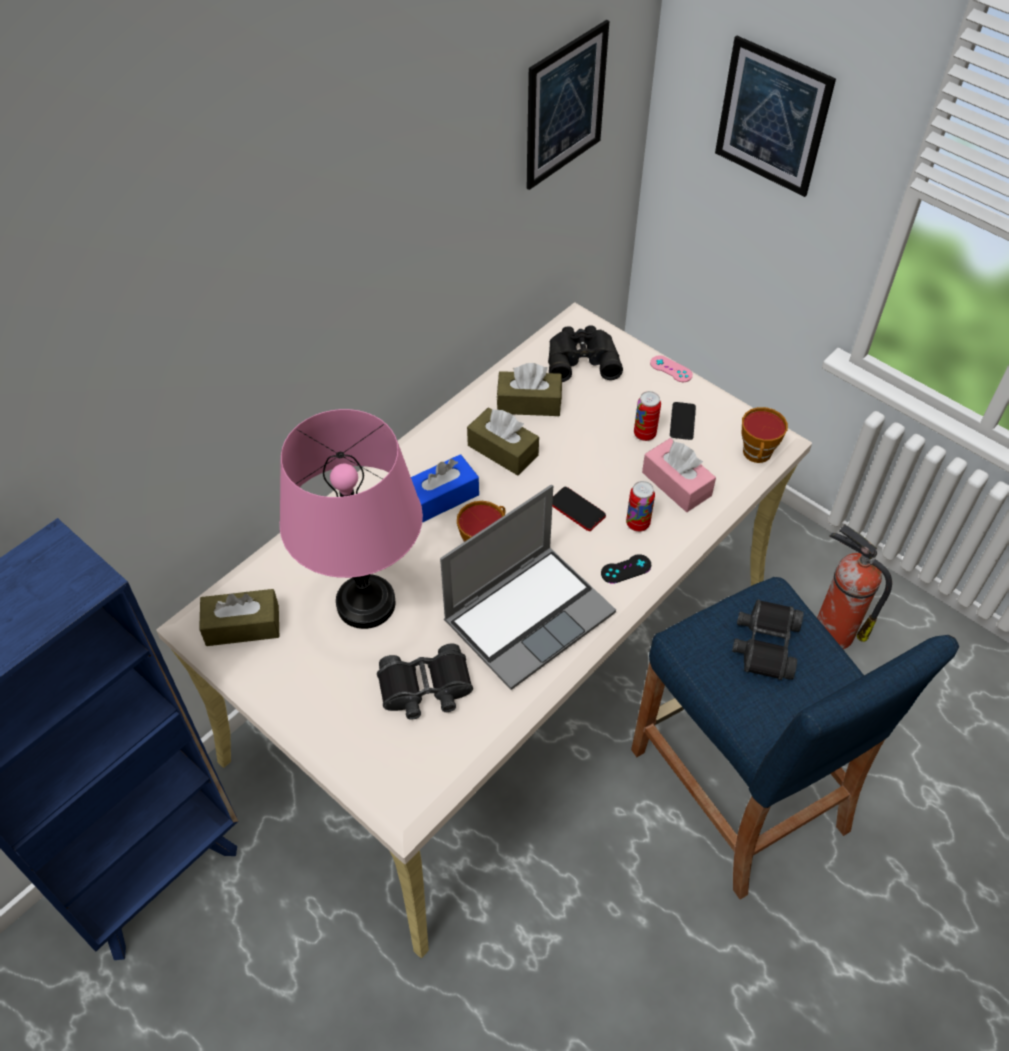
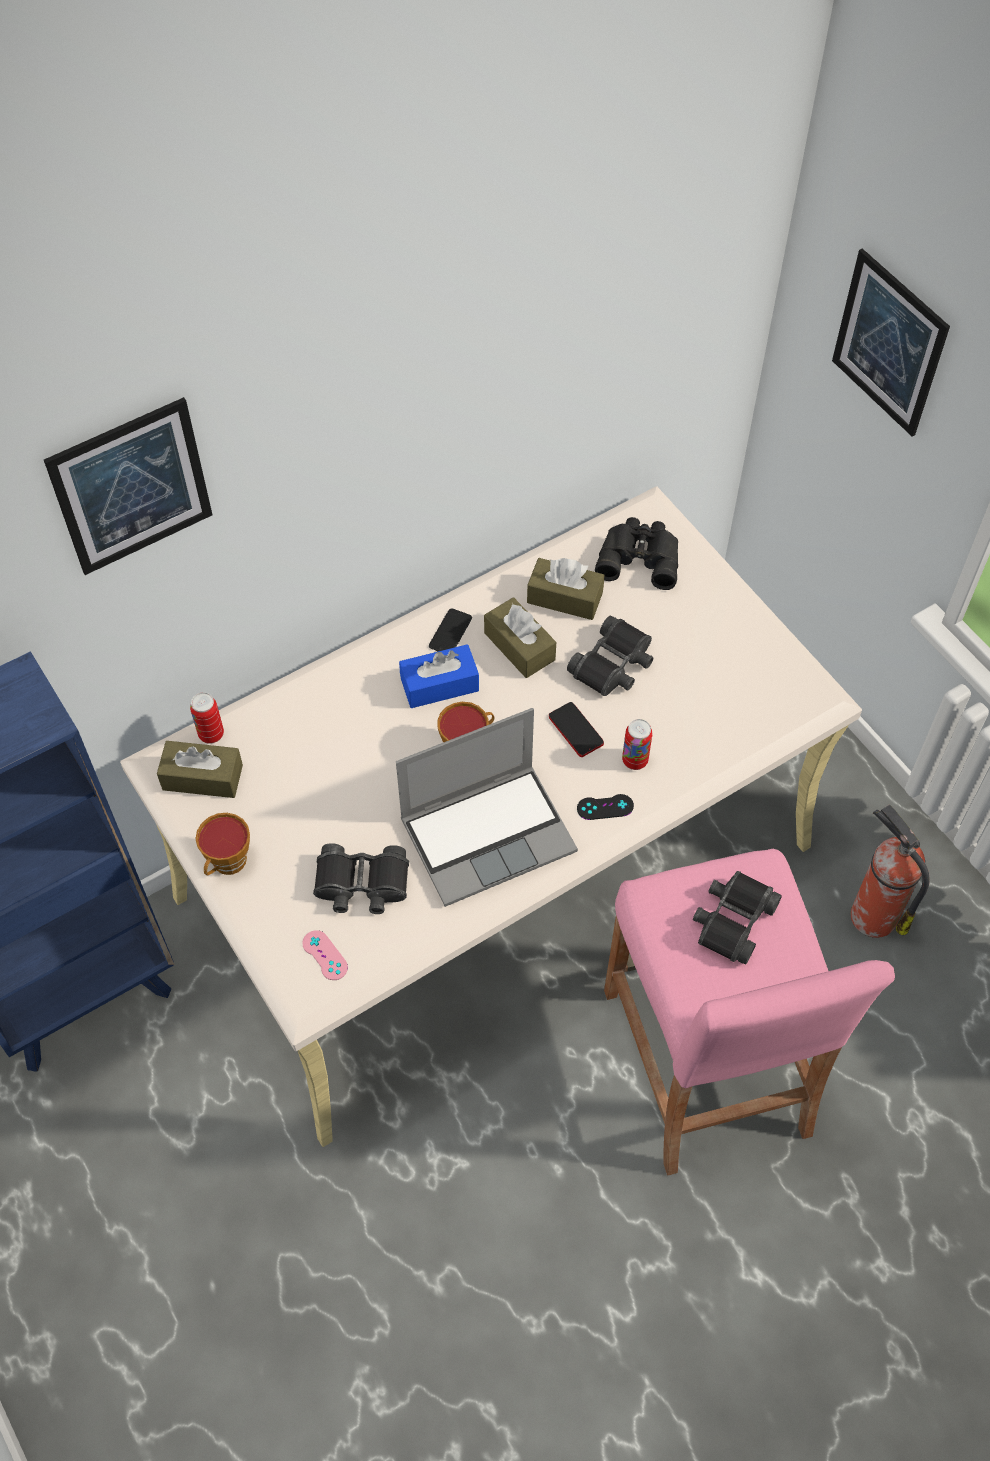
camera: 15 degrees right, 5 degrees up
pink table lamp [280,409,423,629] -> none
picture [527,20,609,190] -> picture moved to [44,397,212,575]
blue stool [631,577,959,900] -> pink stool [604,849,895,1176]
can [634,391,661,441] -> can moved to [190,693,224,744]
pink tissue box [642,438,716,512] -> none
pink game controller [650,356,693,382] -> pink game controller moved to [302,930,348,980]
phone [670,402,696,440] -> phone moved to [429,609,472,651]
cup [742,407,788,463] -> cup moved to [195,813,250,875]
none -> black binoculars [567,616,653,696]

